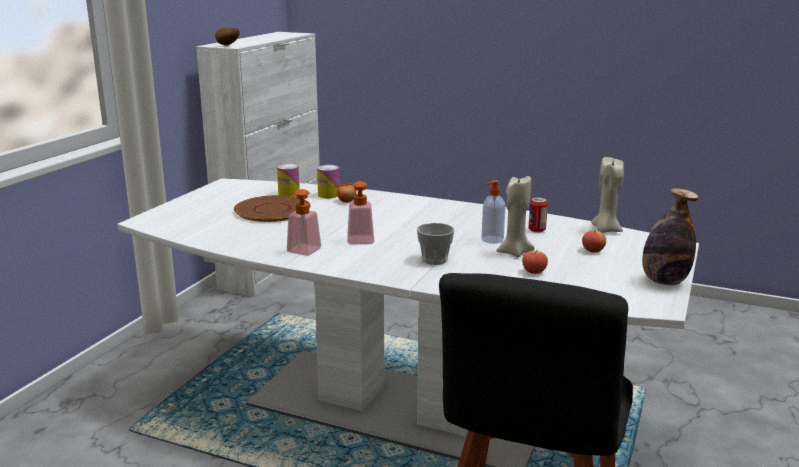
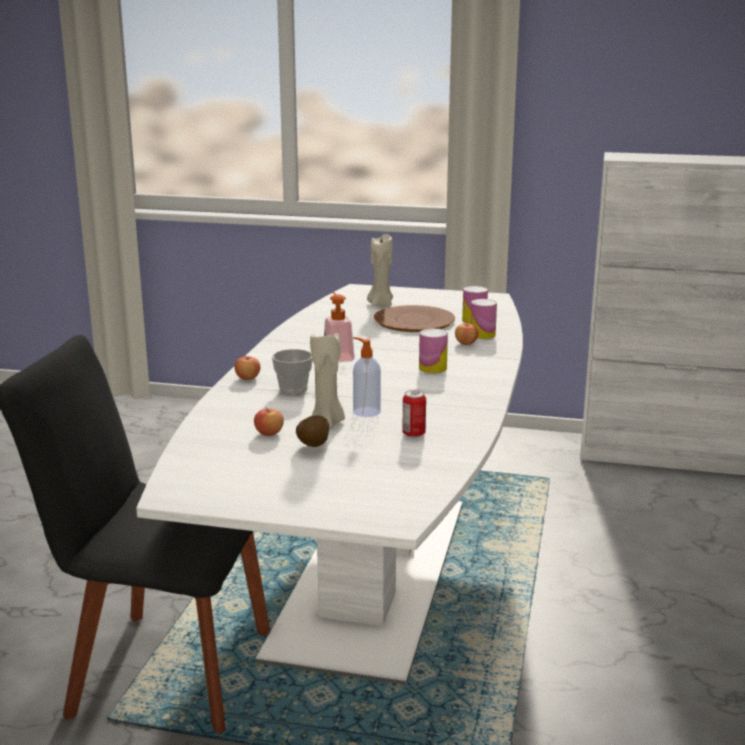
camera: 80 degrees right, 0 degrees up
potato [215,27,240,46] -> potato moved to [296,415,329,447]
soap dispenser [287,189,321,256] -> none
apple [582,231,606,252] -> apple moved to [234,354,260,380]
beige candle [591,157,624,233] -> beige candle moved to [367,234,393,306]
bottle [642,188,698,285] -> none
none -> can [419,329,448,373]

